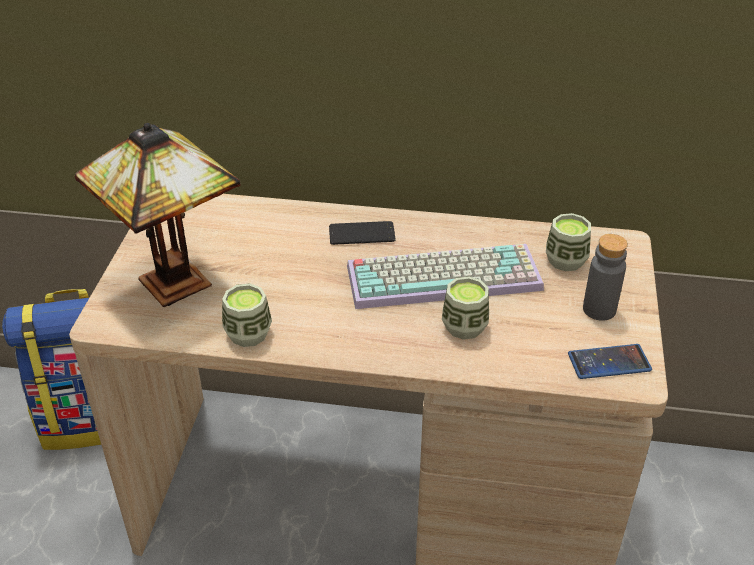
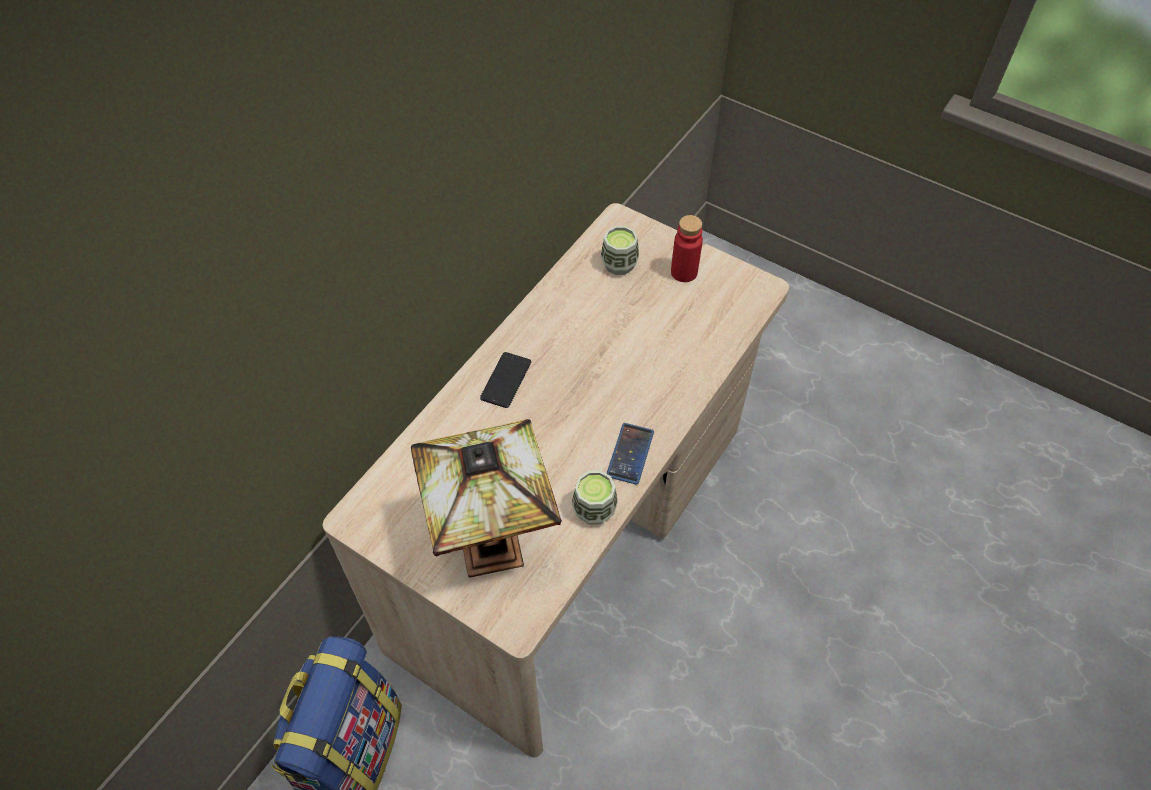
camera: 65 degrees left, 15 degrees up
keyboard [347,244,544,309] -> none
cup [442,276,489,340] -> none
phone [568,344,652,379] -> phone moved to [607,423,654,485]
grey bottle [583,234,628,321] -> red bottle [671,215,703,282]

